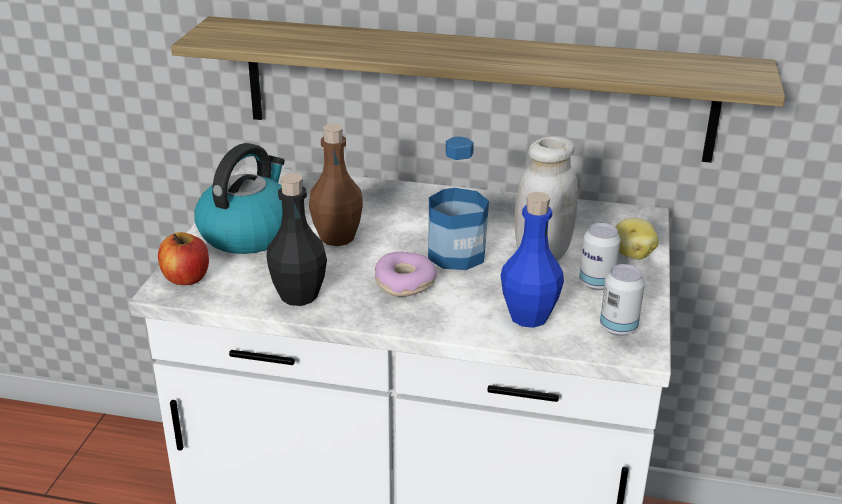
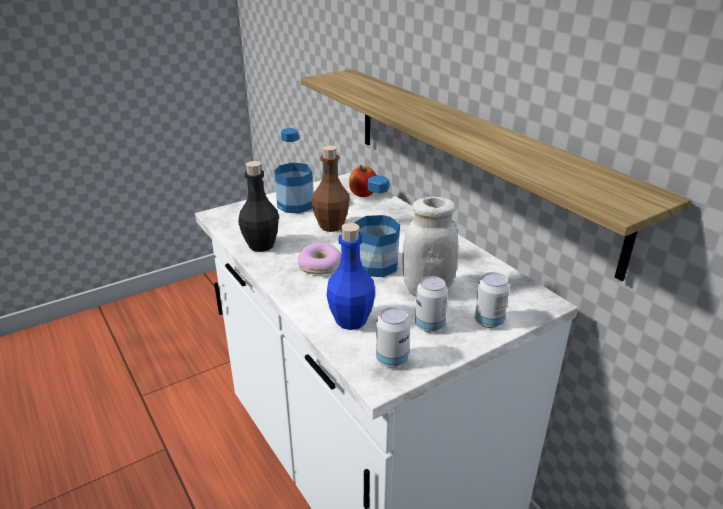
camera: 45 degrees right, 0 degrees up
apple [158,232,209,285] -> apple moved to [349,165,377,197]
kettle [194,143,285,254] -> bottle [274,128,314,213]
potato [615,218,659,260] -> can [474,272,510,328]

